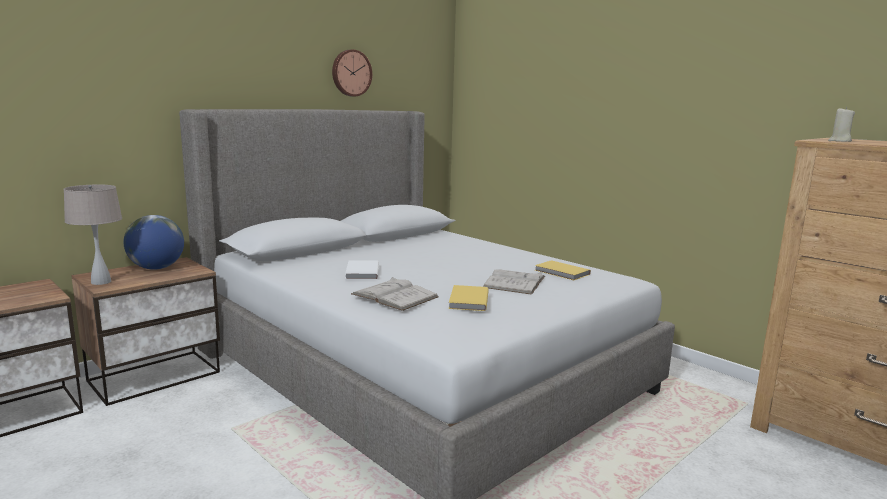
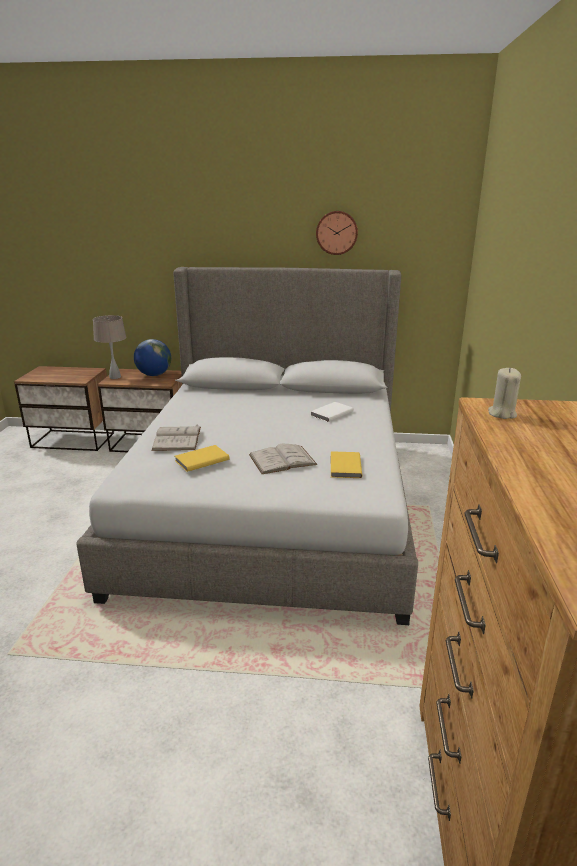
camera: 50 degrees right, 10 degrees up
white book [345,260,379,279] -> white book moved to [310,402,354,422]

